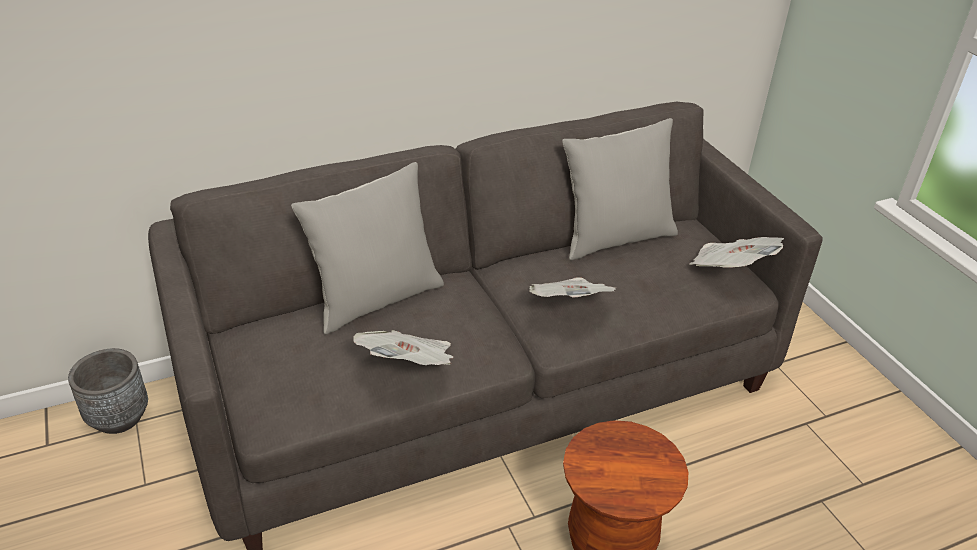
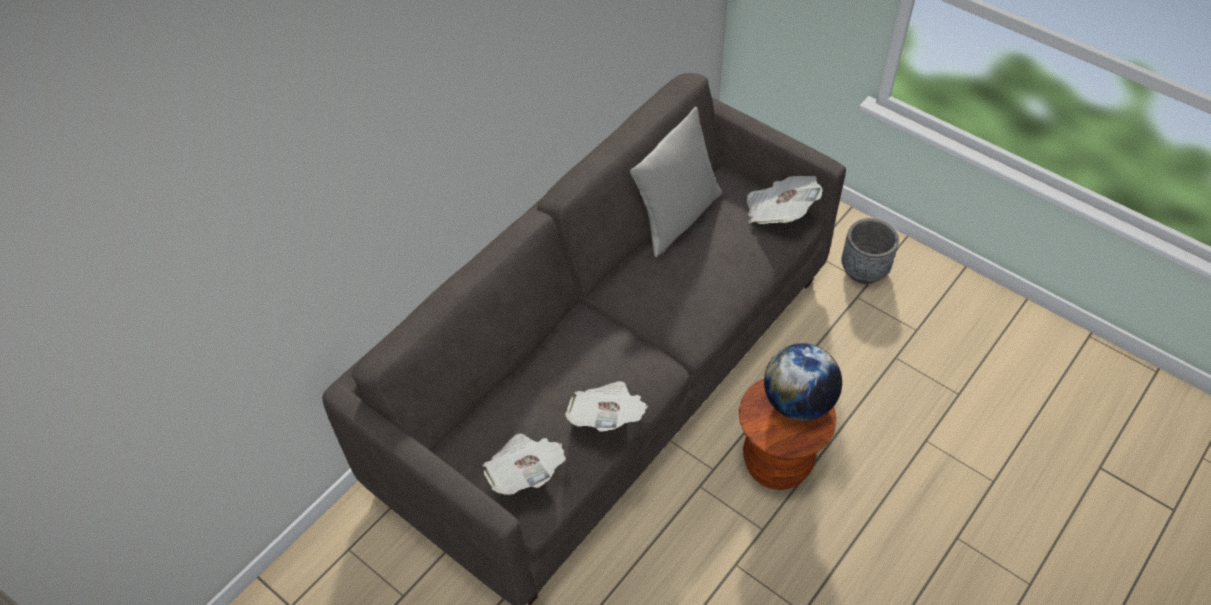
camera: 25 degrees left, 15 degrees up
grey planter [68,348,148,434] -> grey planter moved to [841,218,899,284]
grey pillow [291,162,444,335] -> none
newspaper [529,278,615,298] -> newspaper moved to [482,433,566,495]
none -> globe [764,343,842,421]

